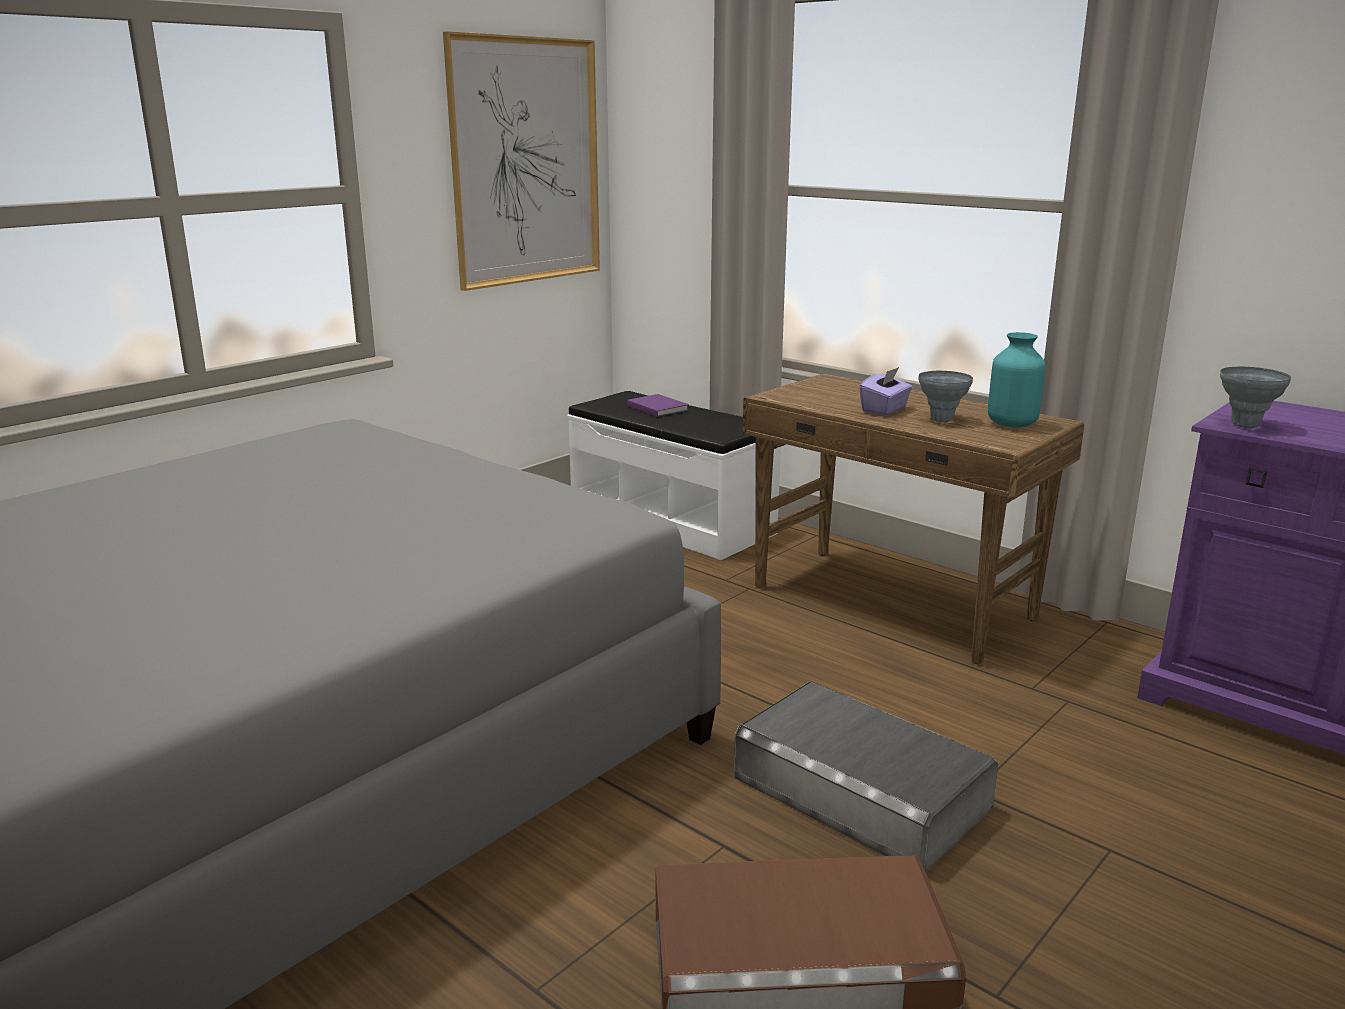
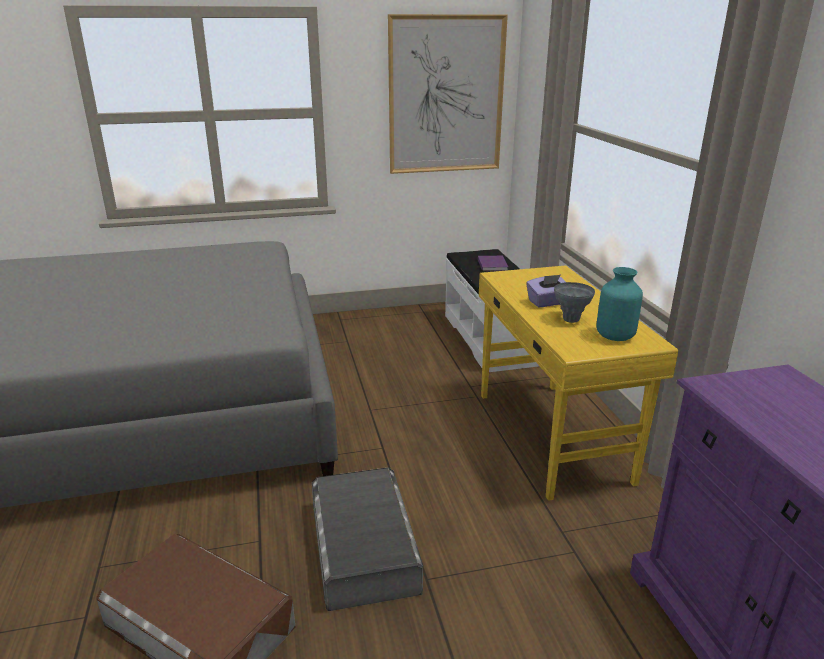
camera: 35 degrees right, 5 degrees up
brown console table [743,374,1084,665] -> yellow console table [479,265,678,501]
grey vase [1220,367,1291,428] -> none

